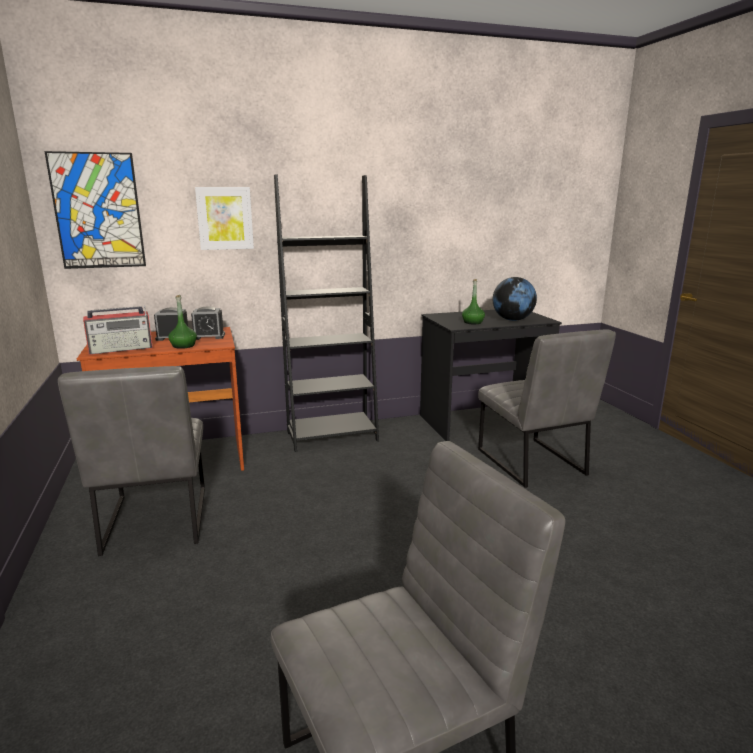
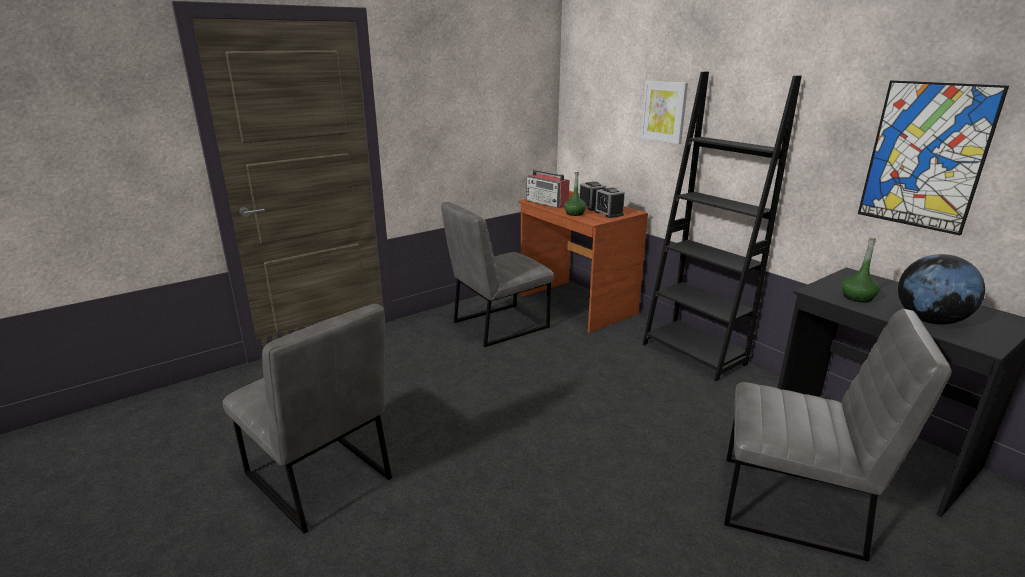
camera: 70 degrees right, 5 degrees up
picture [45,151,146,269] -> picture moved to [858,80,1009,236]
grey chair [478,329,616,488] -> grey chair turned 120 degrees counterclockwise [724,309,952,562]

